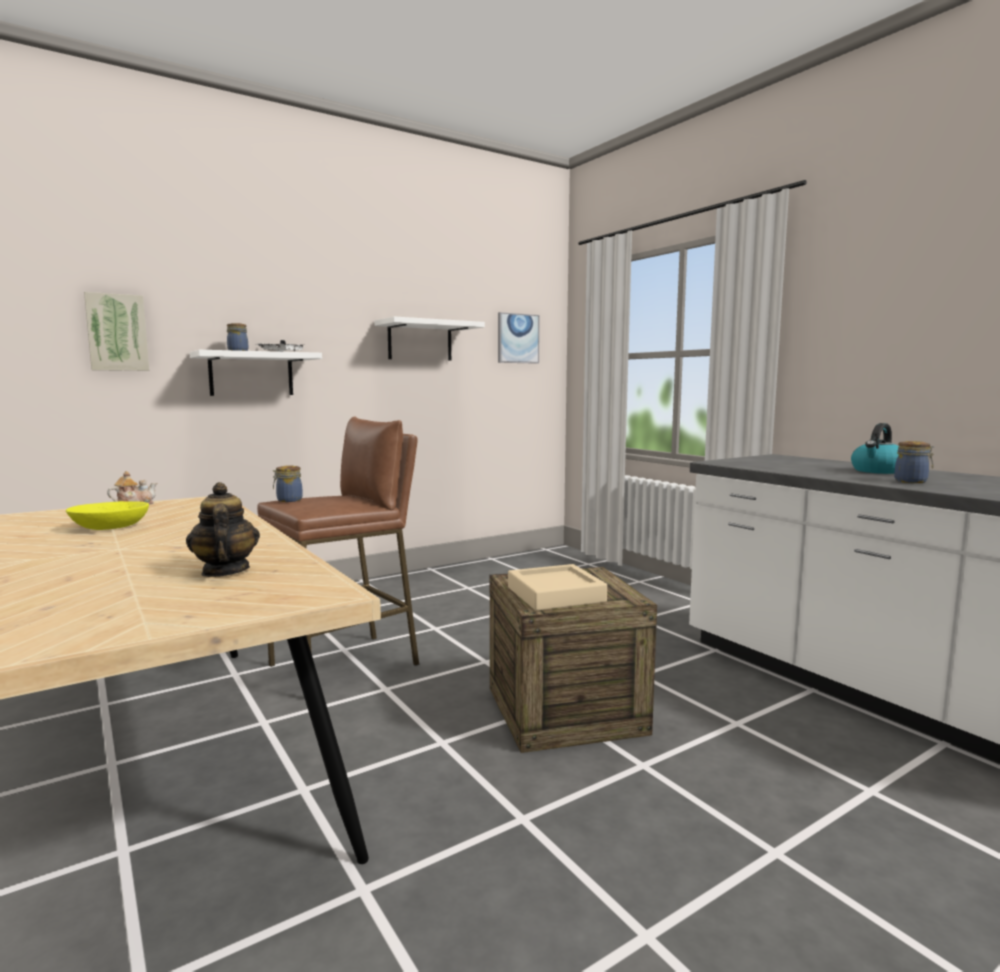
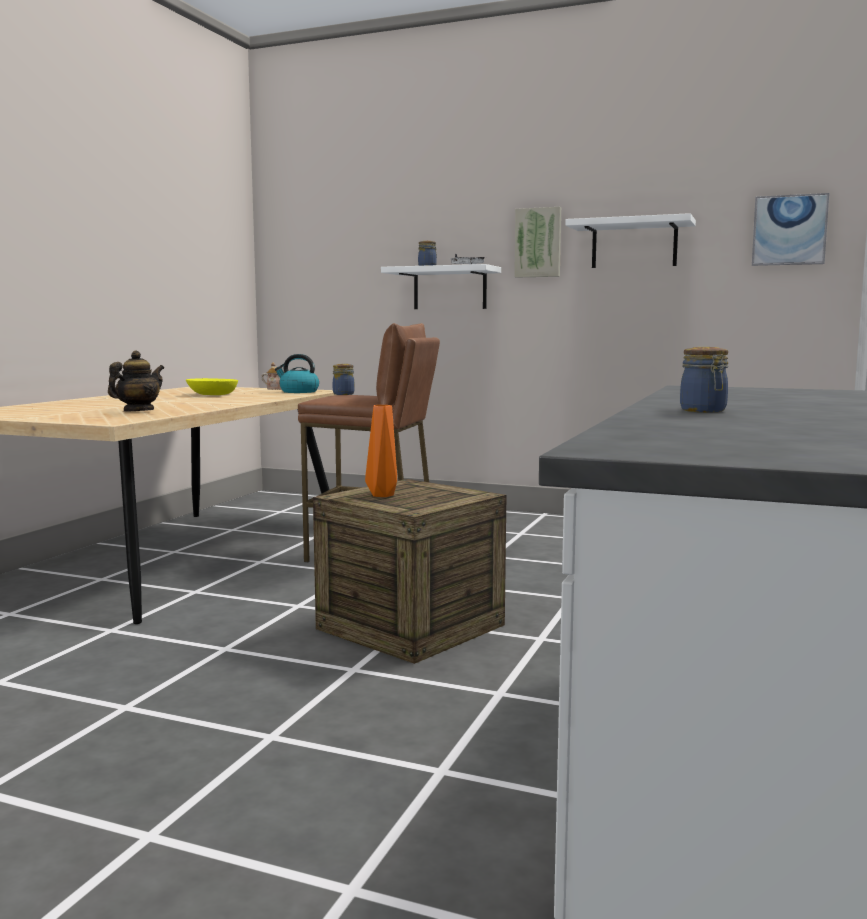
camera: 55 degrees right, 0 degrees up
picture [84,292,149,371] -> picture moved to [514,207,561,278]
beige tray [508,564,607,611] -> orange vase [365,405,397,497]
kettle [851,423,899,474] -> kettle moved to [275,354,319,393]

